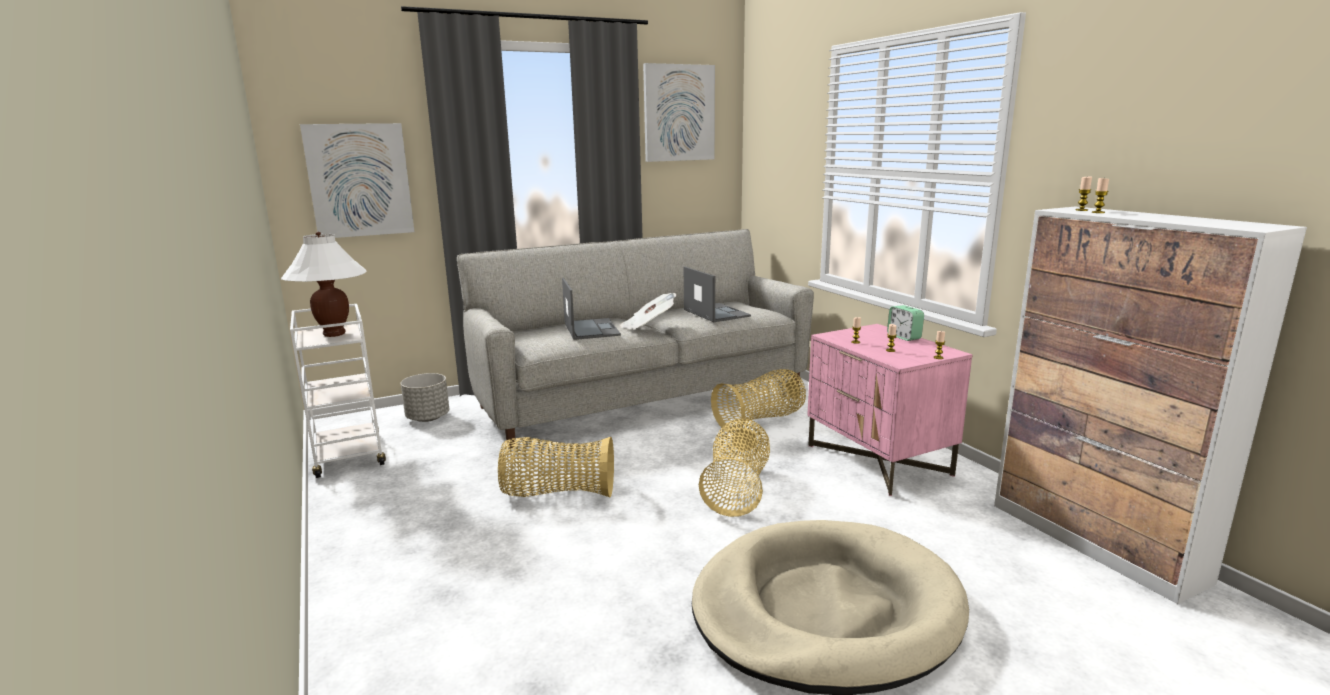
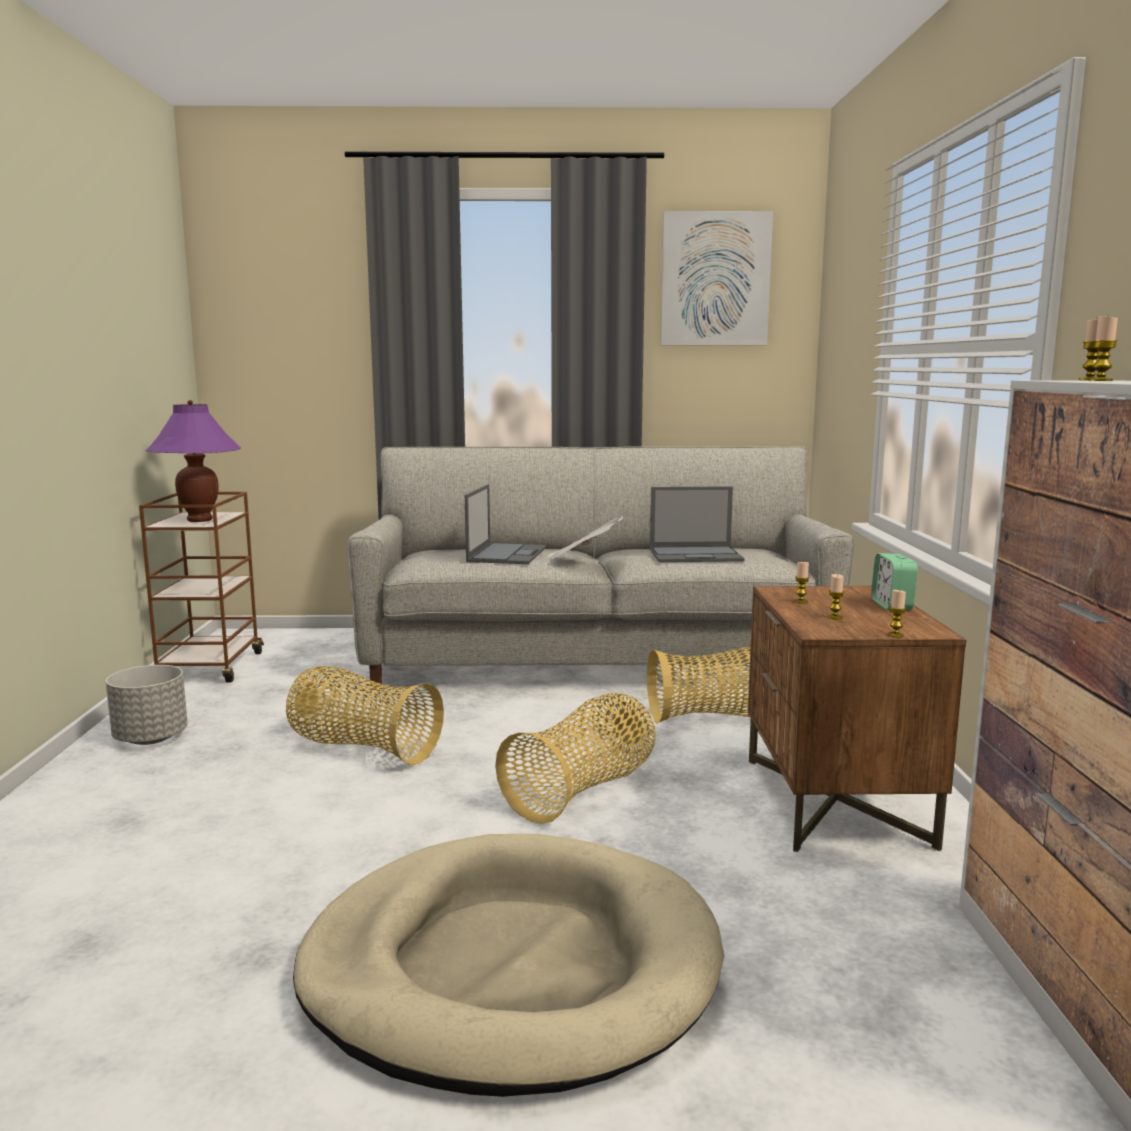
camera: 25 degrees right, 5 degrees down
white table lamp [281,232,367,337] -> purple table lamp [146,400,241,522]
white cart [290,304,386,478] -> brown cart [139,492,264,683]
picture [300,123,414,238] -> none
grey planter [401,373,449,422] -> grey planter moved to [106,665,188,745]
laptop [684,267,751,322] -> laptop turned 90 degrees clockwise [650,486,744,562]
pink nightstand [807,324,973,496] -> brown nightstand [748,586,966,852]

